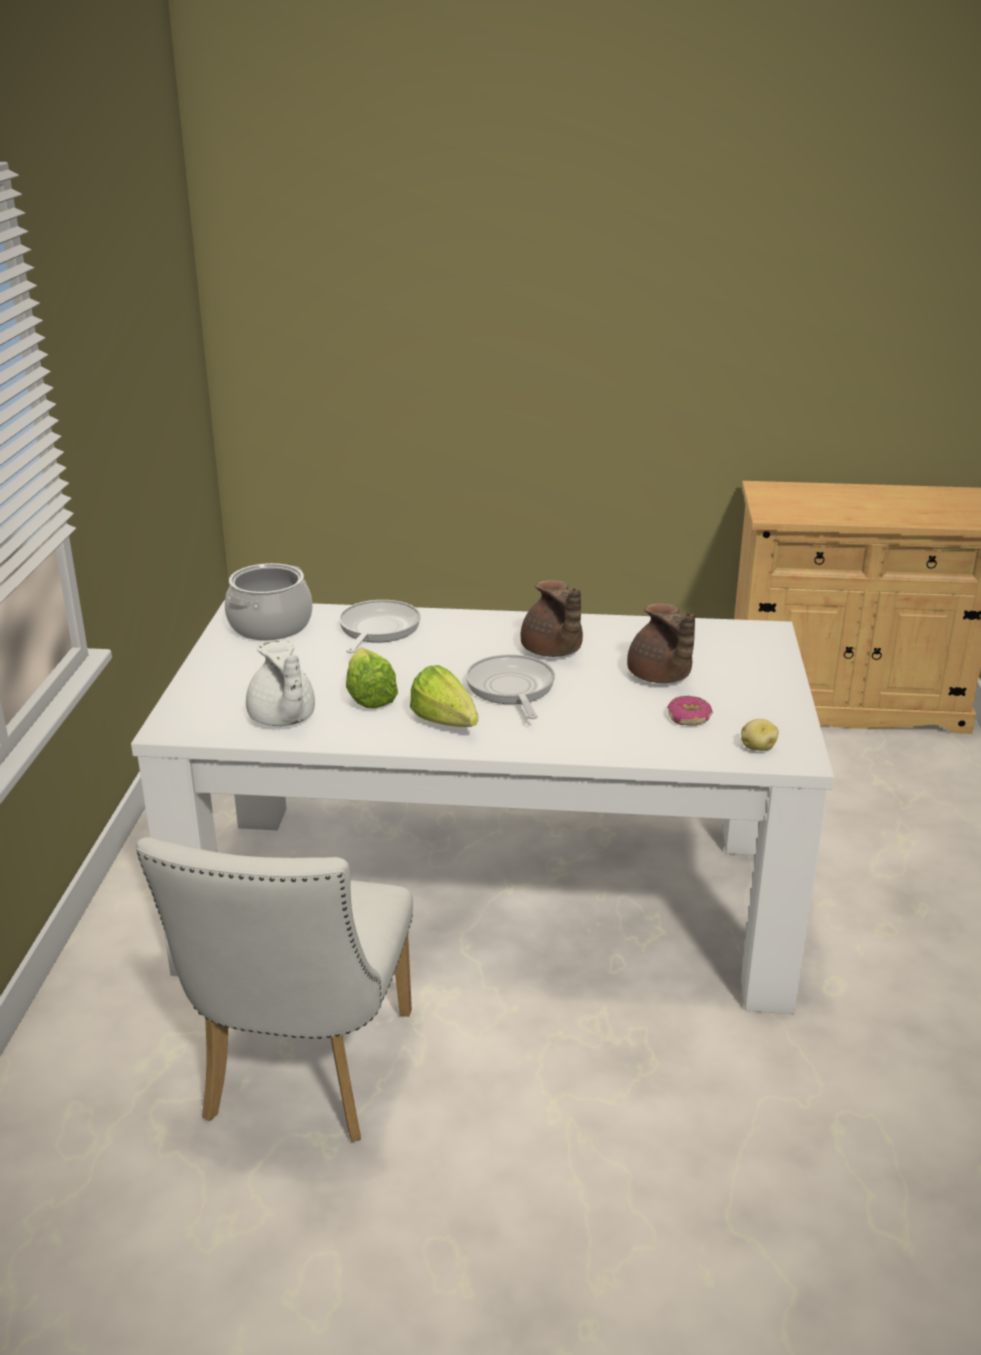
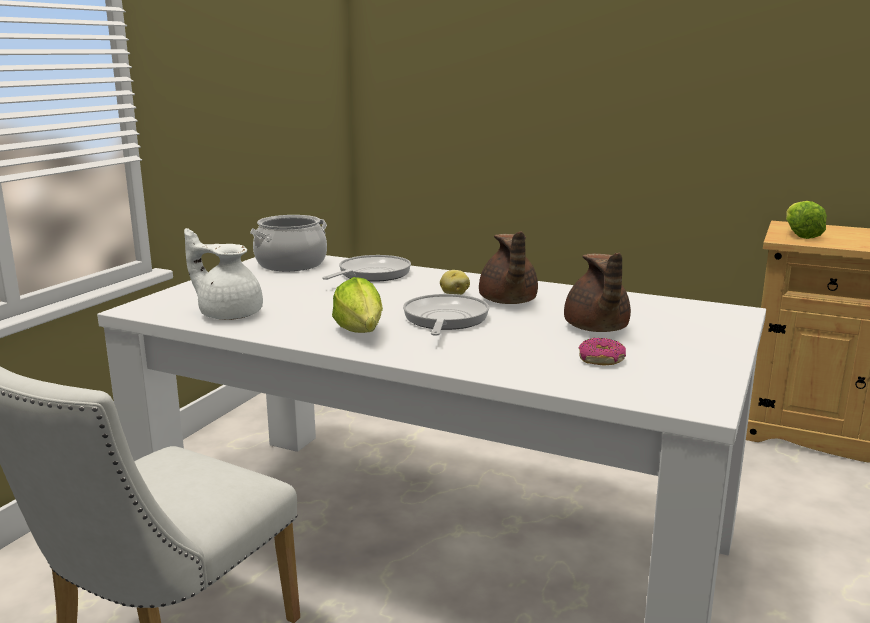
camera: 20 degrees right, 10 degrees down
white teapot [246,641,315,726] -> white teapot turned 120 degrees clockwise [184,228,263,320]
lettuce [346,648,398,708] -> lettuce moved to [786,201,827,239]
potato [741,719,779,751] -> potato moved to [440,270,470,295]

